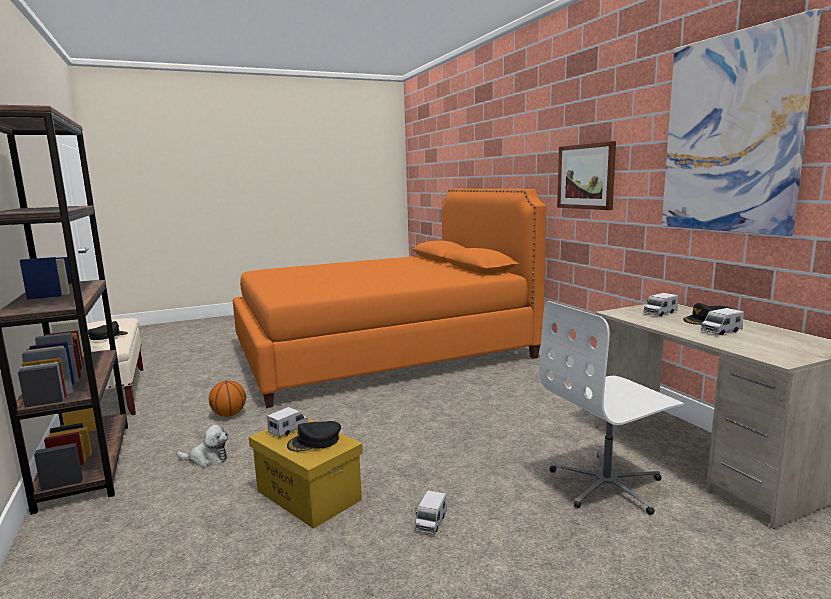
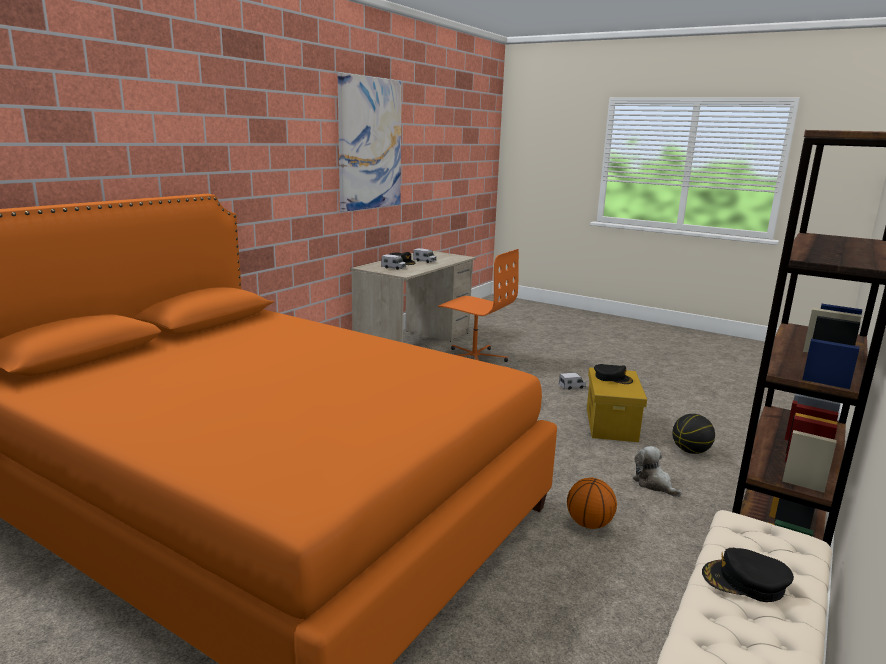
camera: 125 degrees left, 5 degrees up
toy truck [267,407,309,438] -> none
white office chair [539,301,684,515] -> orange office chair [438,249,519,362]
picture [557,141,616,210] -> none
none -> basketball [672,414,715,454]

